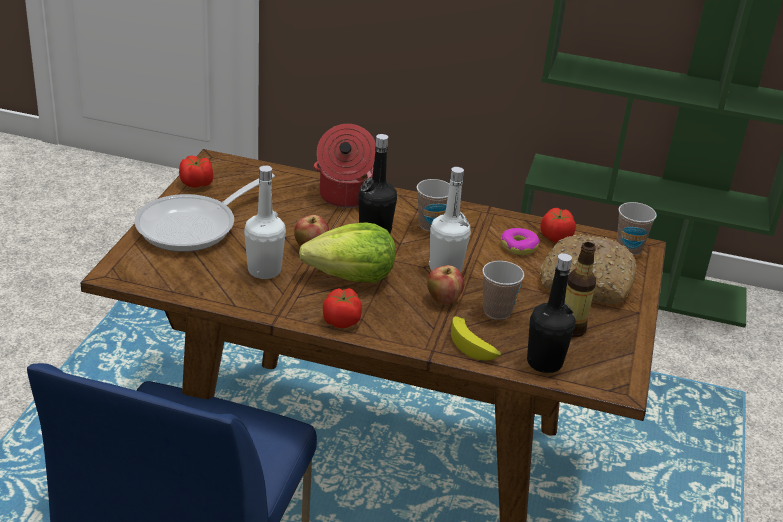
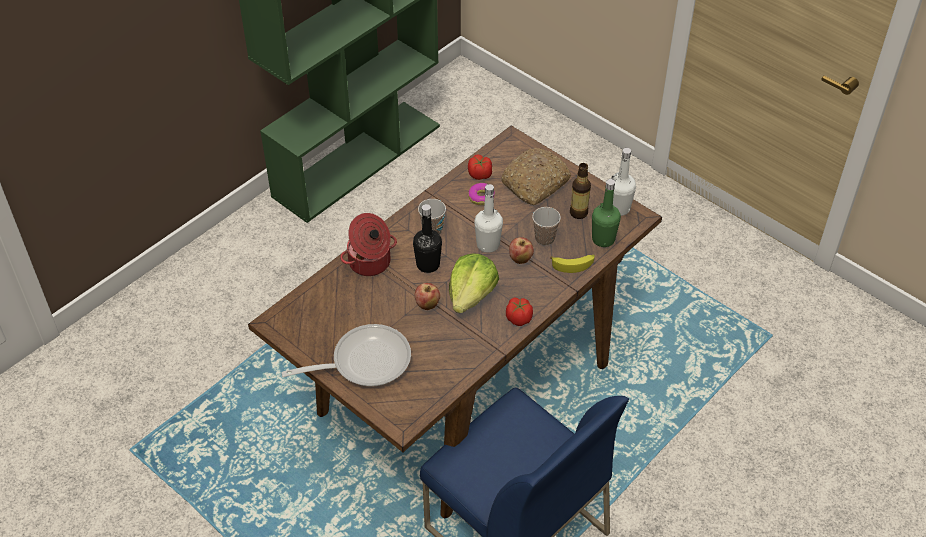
camera: 60 degrees left, 15 degrees up
frying pan [134,174,275,252] -> frying pan turned 90 degrees counterclockwise [281,324,411,387]
tomato [179,156,213,188] -> none
white bottle [244,165,286,279] -> white bottle moved to [611,148,636,216]
black bottle [527,253,575,373] -> green bottle [592,179,621,247]
cup [617,202,657,255] -> none

